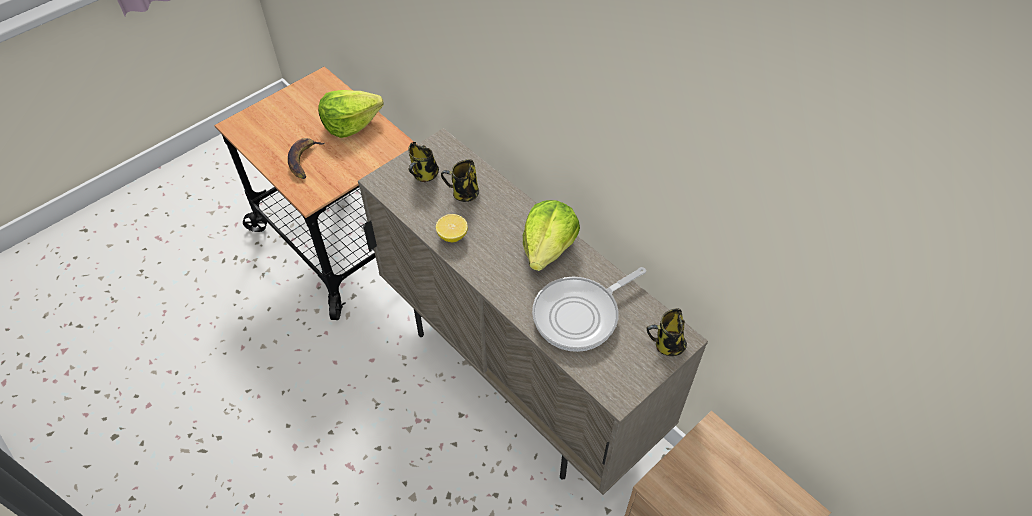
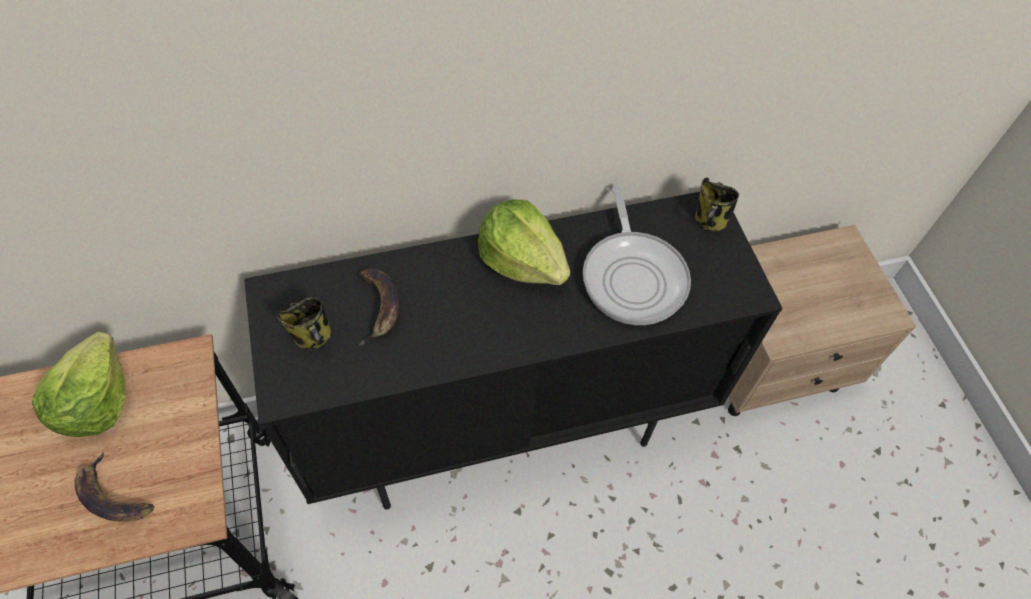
camera: 65 degrees left, 5 degrees up
beige cabinet [358,128,708,495] -> black cabinet [244,192,782,510]
lemon [436,214,468,242] -> none
mug [441,159,479,202] -> banana [358,268,400,346]

